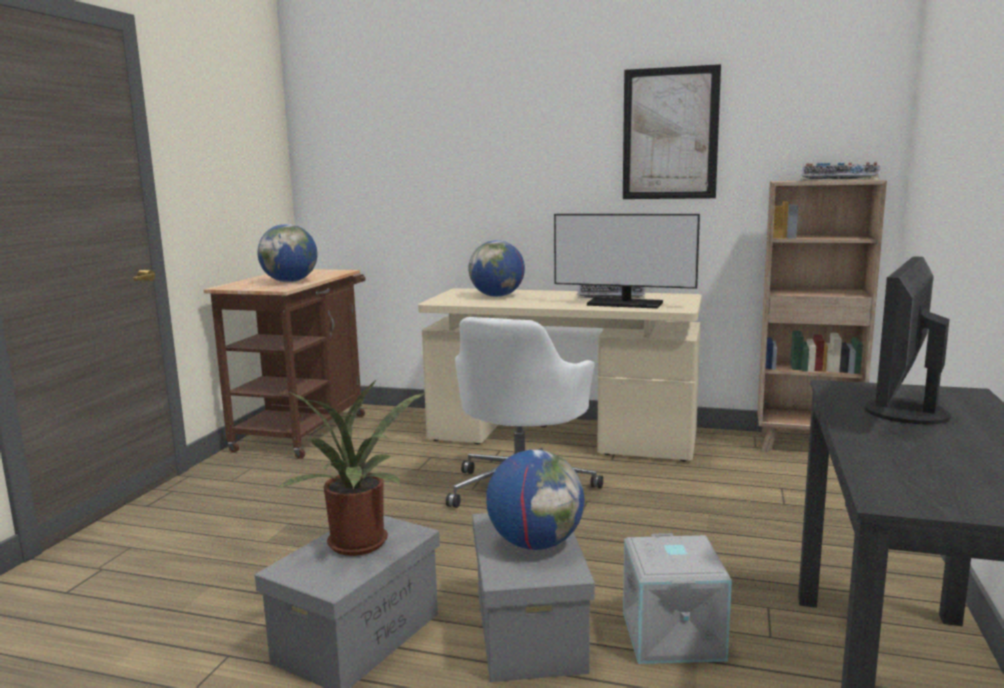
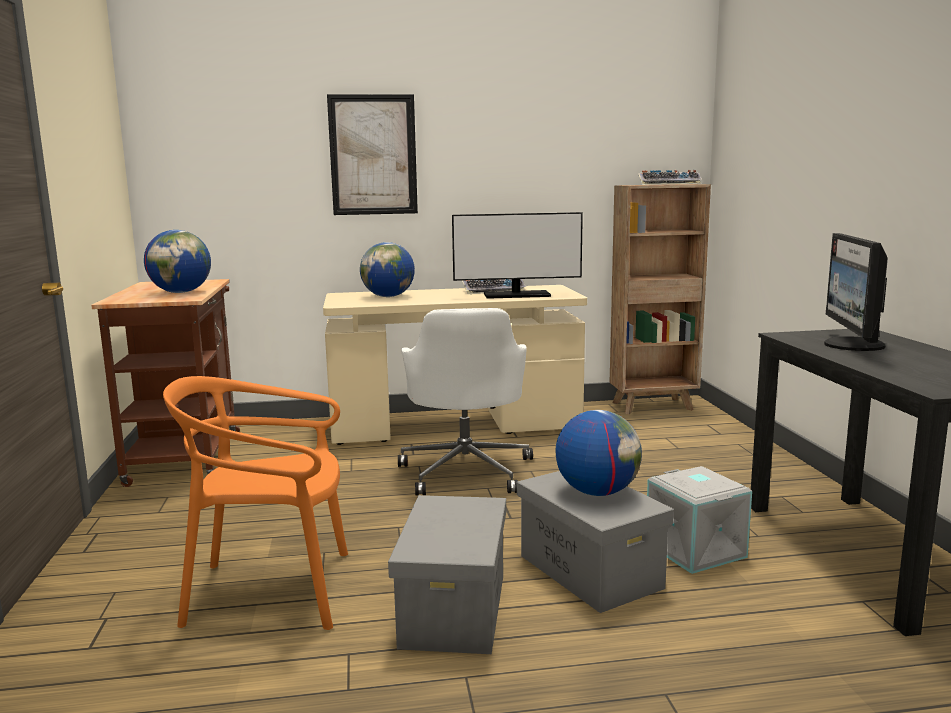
camera: 25 degrees left, 0 degrees up
potted plant [277,380,425,556] -> none
picture [623,64,721,199] -> picture moved to [327,94,418,215]
none -> orange chair [163,376,348,630]

